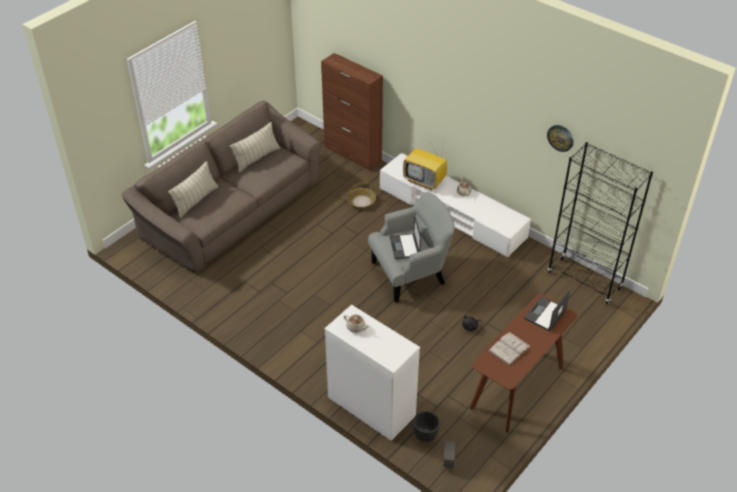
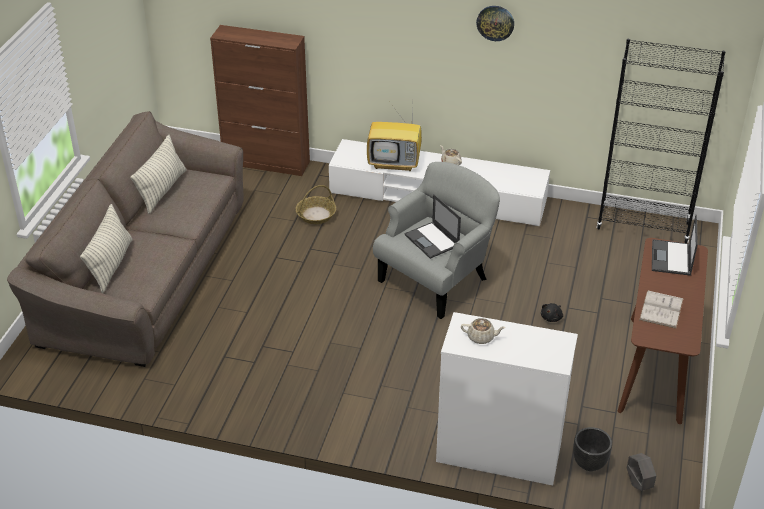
camera: 25 degrees left, 5 degrees down
wall clock [547,125,574,152] -> wall clock moved to [476,6,514,41]

